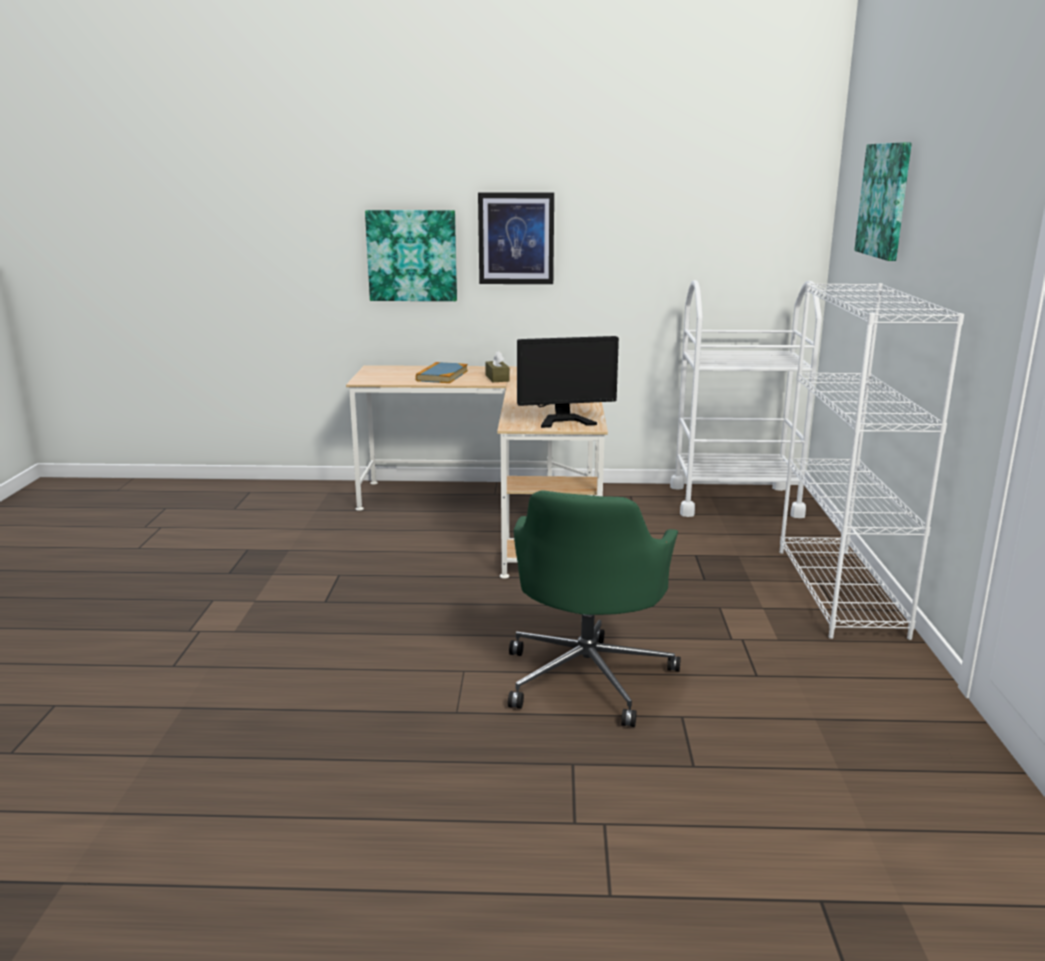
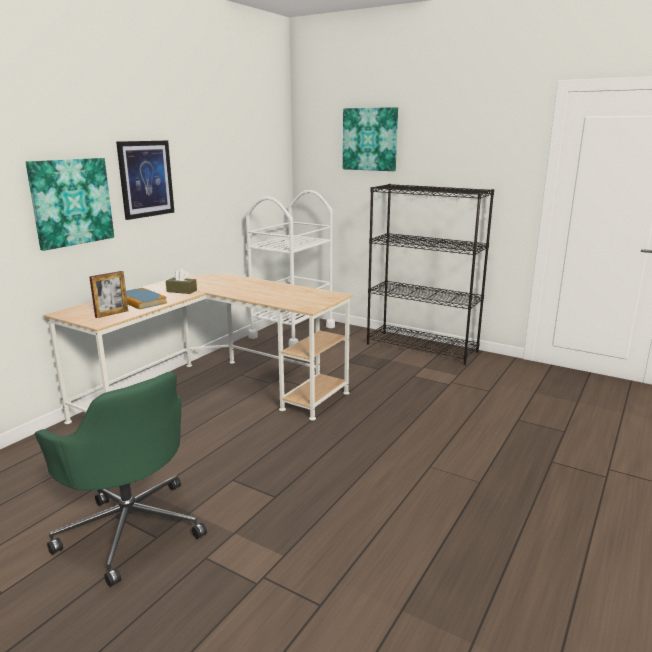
camera: 60 degrees left, 0 degrees up
green office chair [508,490,681,727] -> green office chair moved to [35,372,207,587]
monitor [517,336,619,428] -> none
white bookcase [779,283,964,640] -> black bookcase [367,184,494,365]
none -> picture frame [89,271,128,318]

